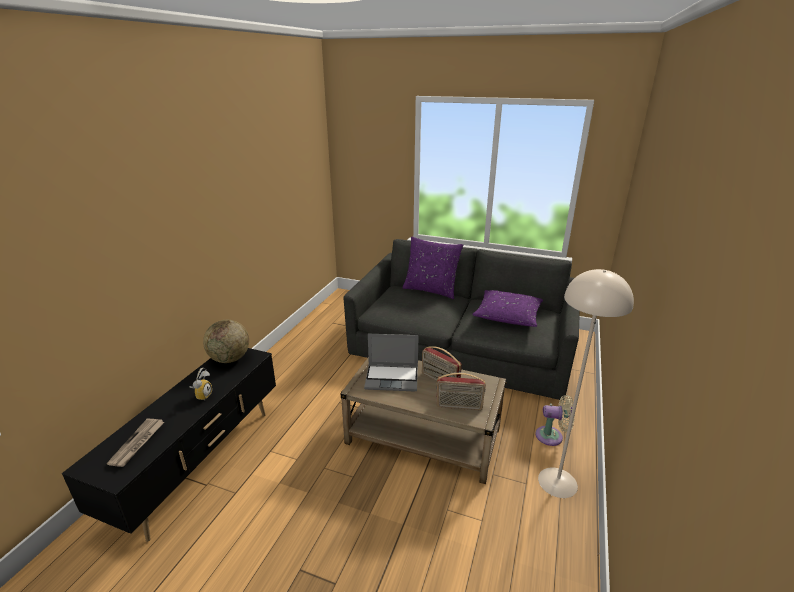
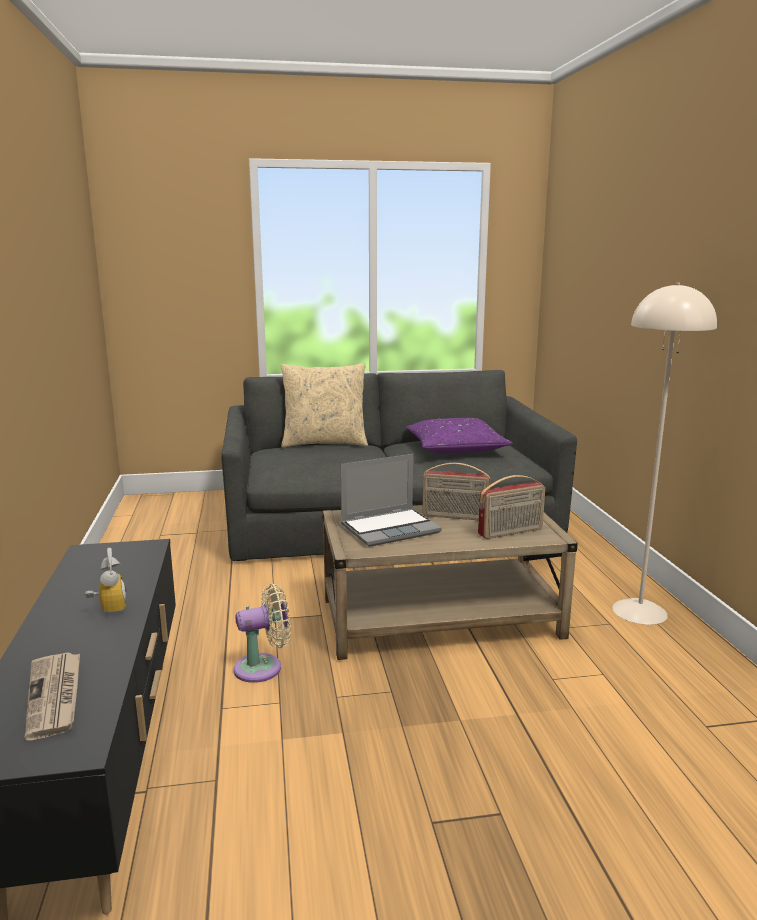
camera: 30 degrees left, 10 degrees down
globe [203,320,249,363] -> none
purple pillow [403,237,464,299] -> beige pillow [281,363,368,447]
beige fan [535,395,575,446] -> beige fan moved to [233,584,291,683]

